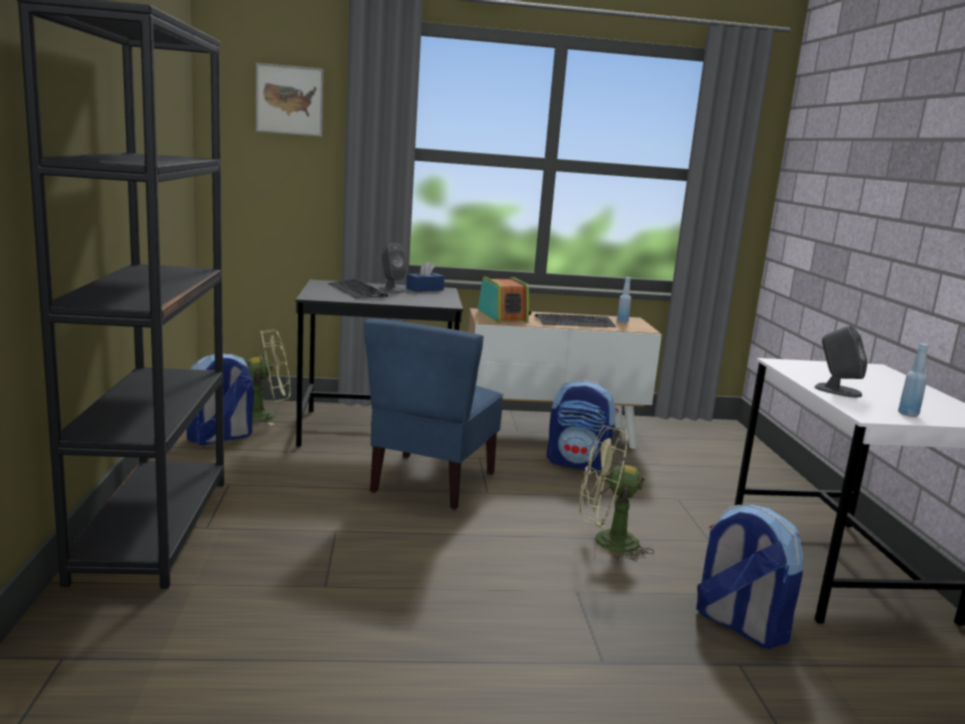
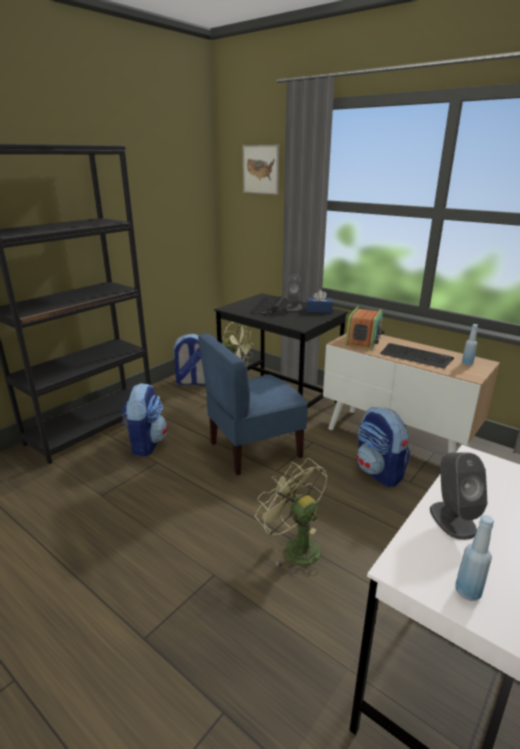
camera: 45 degrees right, 10 degrees up
backpack [696,505,804,649] -> backpack moved to [121,383,168,457]

